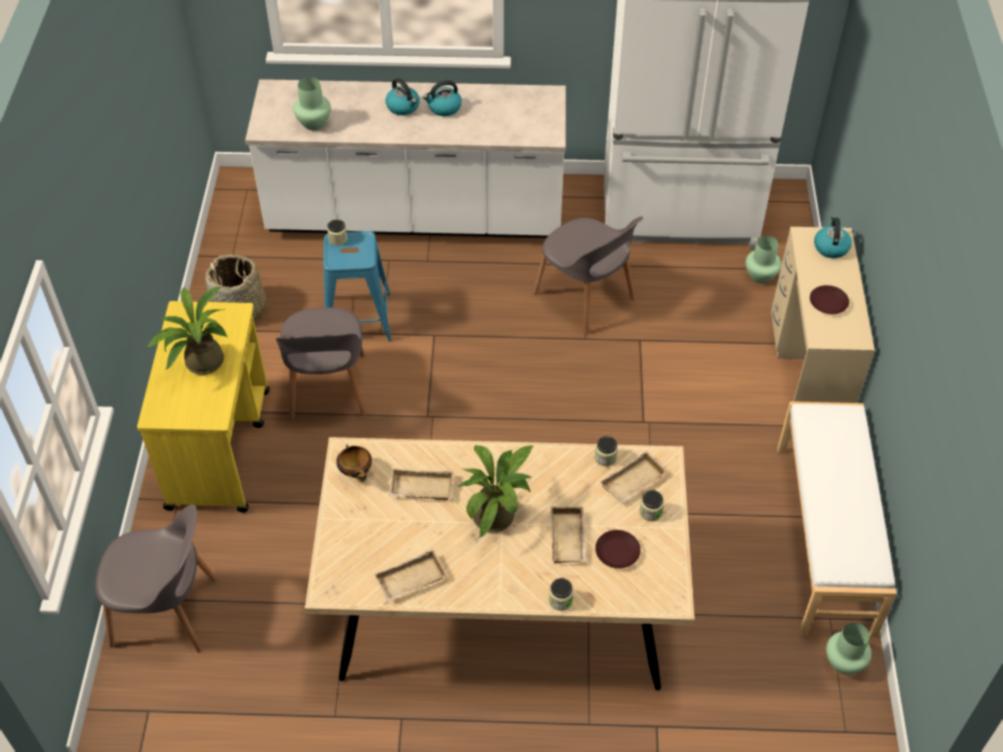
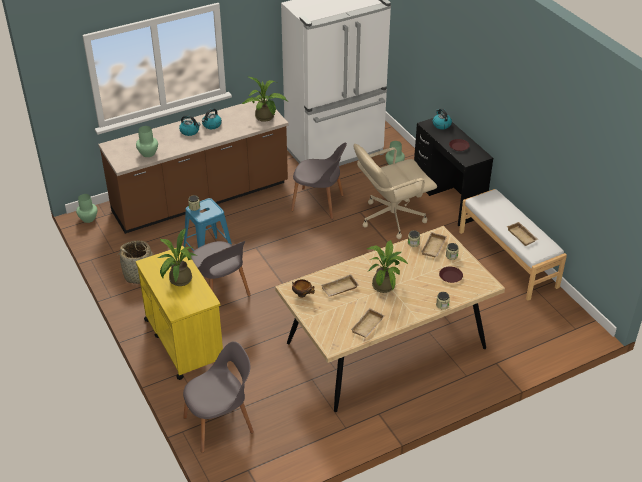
camera: 30 degrees left, 10 degrees down
white counter [245,79,566,238] -> brown counter [98,98,288,234]
beige tray [551,506,586,563] -> beige tray moved to [507,222,538,246]
beige desk [771,227,875,437] -> black desk [414,118,493,226]
green vase [826,623,872,674] -> green vase moved to [76,194,98,223]
none -> potted plant [242,77,287,122]
none -> beige office chair [354,144,437,239]

